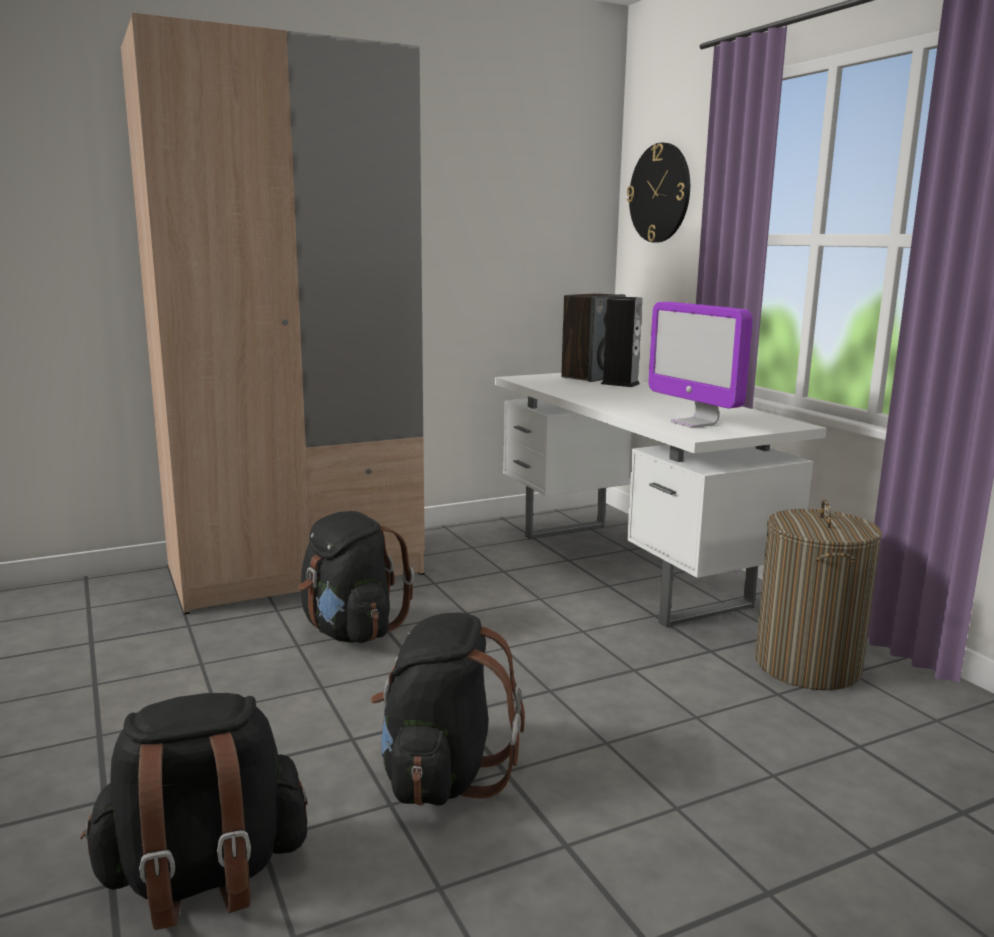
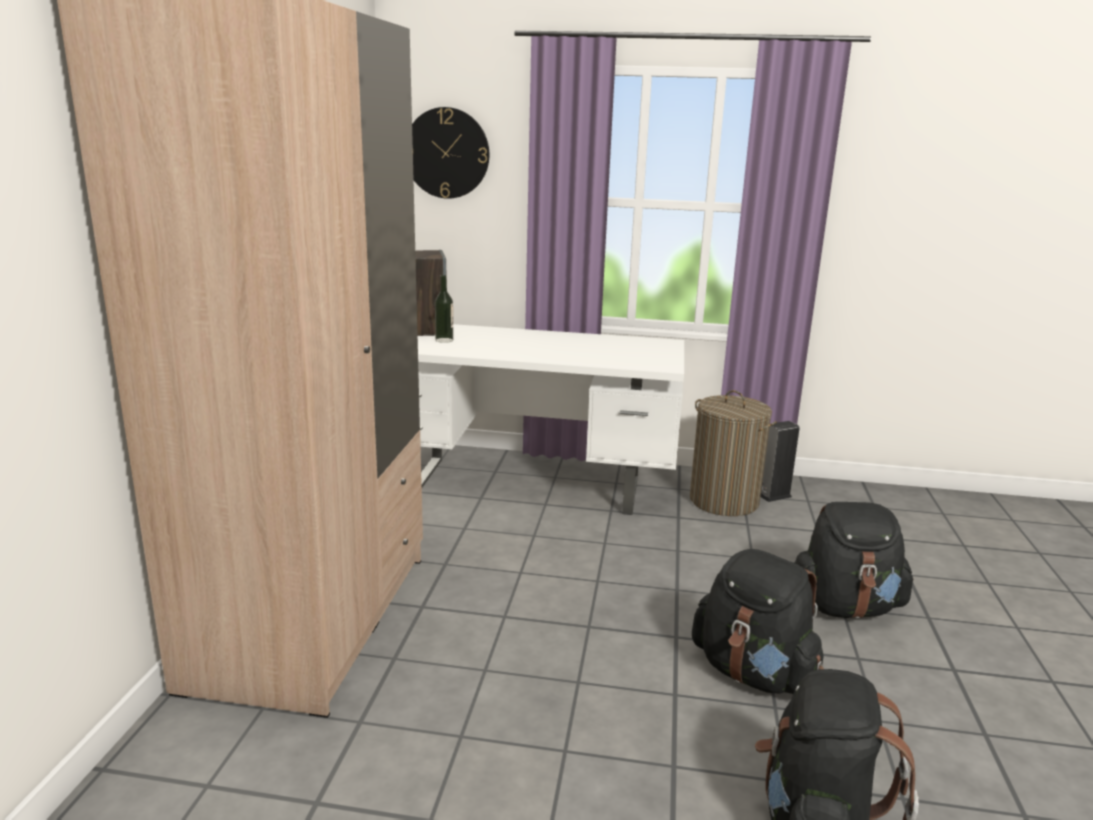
camera: 55 degrees left, 5 degrees up
black backpack [298,511,414,643] -> black backpack moved to [795,502,914,619]
speaker [601,296,642,387] -> speaker moved to [760,421,800,502]
monitor [648,302,753,428] -> none
none -> bottle [435,275,453,343]

